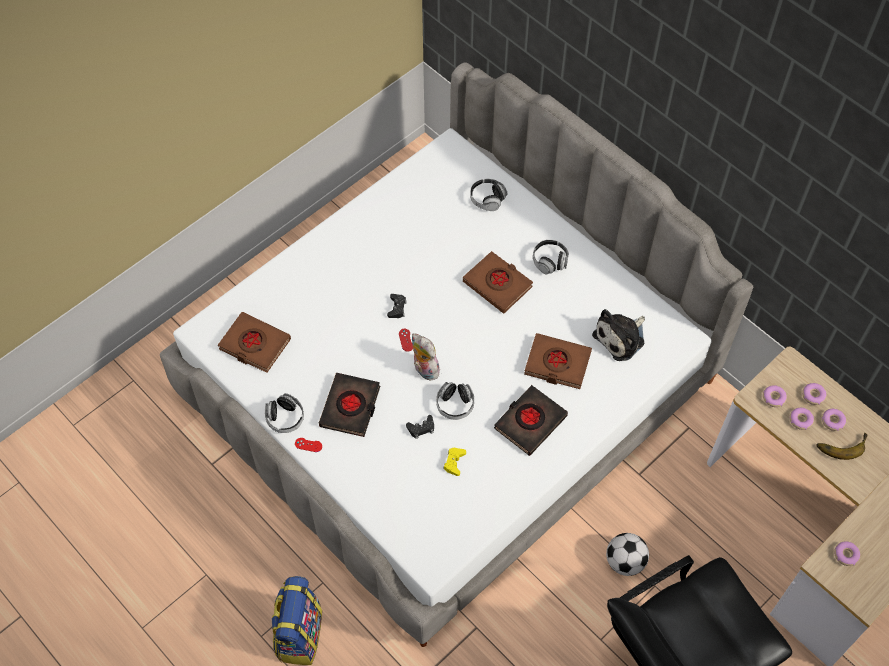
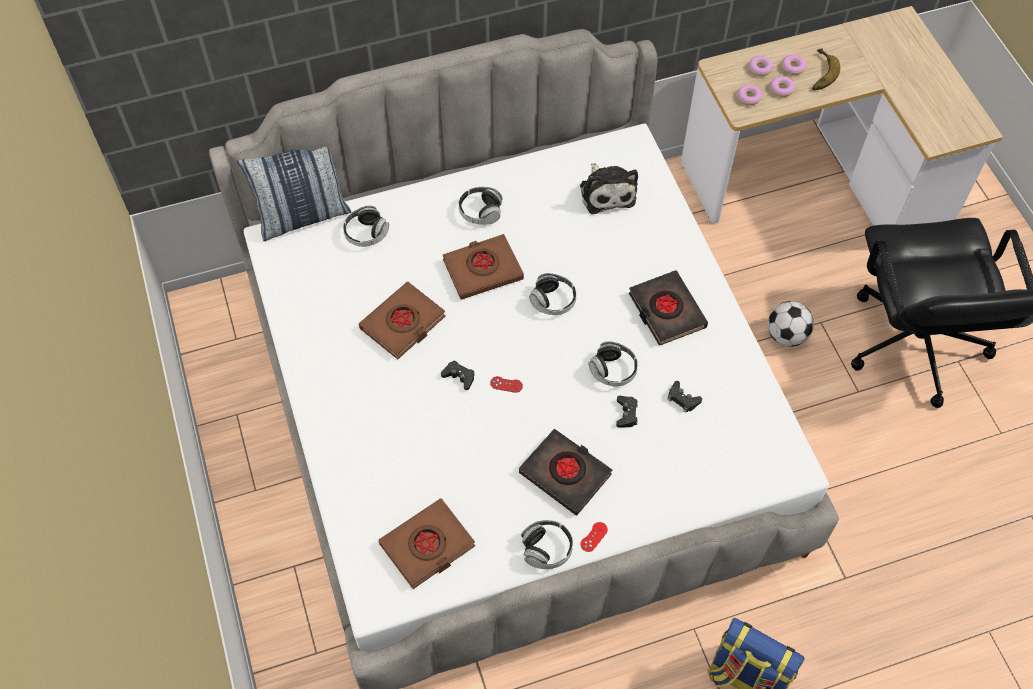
camera: 65 degrees left, 0 degrees up
plush toy [412,333,440,381] -> none
yellow game controller [443,448,466,476] -> black game controller [668,381,702,413]
brown book [524,333,592,389] -> brown book moved to [359,282,446,359]
donut [834,541,860,566] -> none
none -> pillow [237,147,351,241]
none -> headphones [529,273,576,315]

